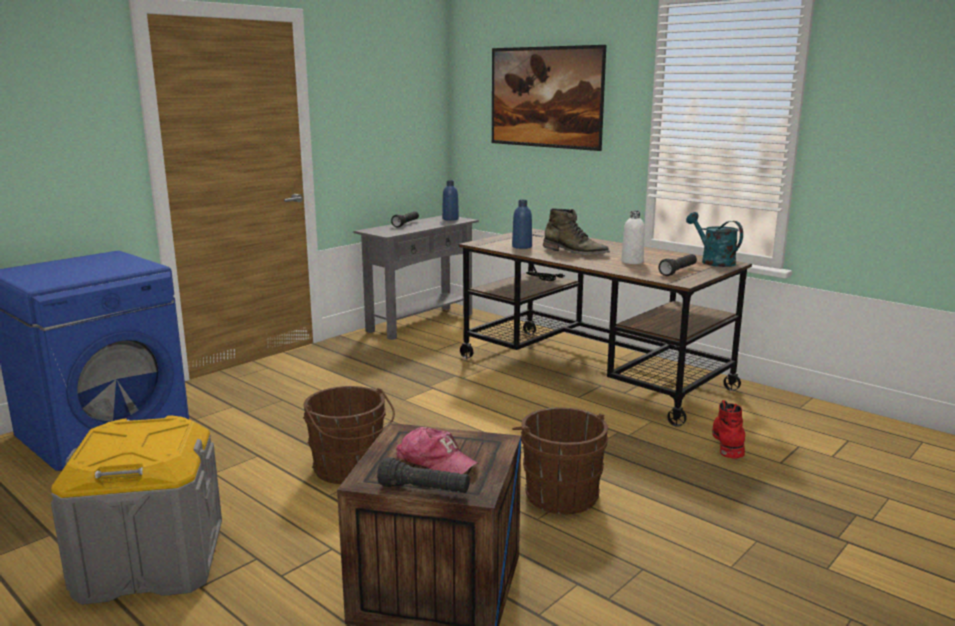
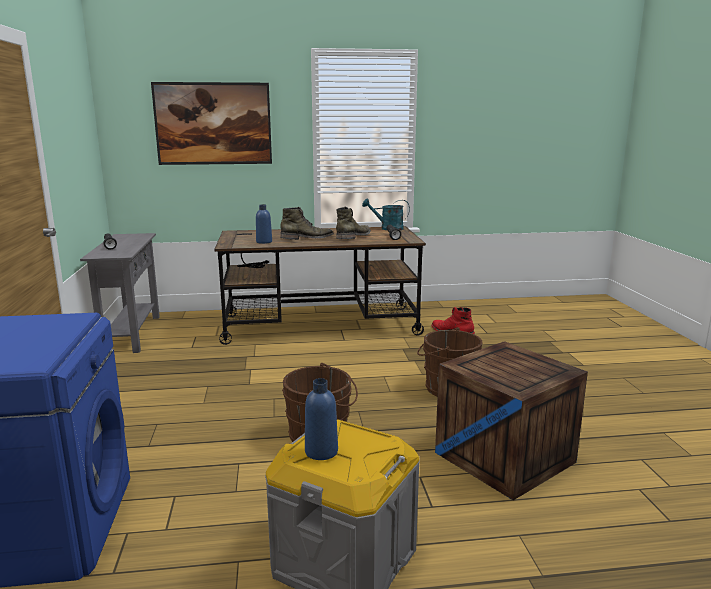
camera: 50 degrees left, 0 degrees up
black flashlight [377,457,470,493] -> none
cap [396,427,478,474] -> none
blue bottle [442,180,459,221] -> blue bottle moved to [305,378,338,460]
white bottle [621,211,645,264] -> green boot [336,206,371,239]

